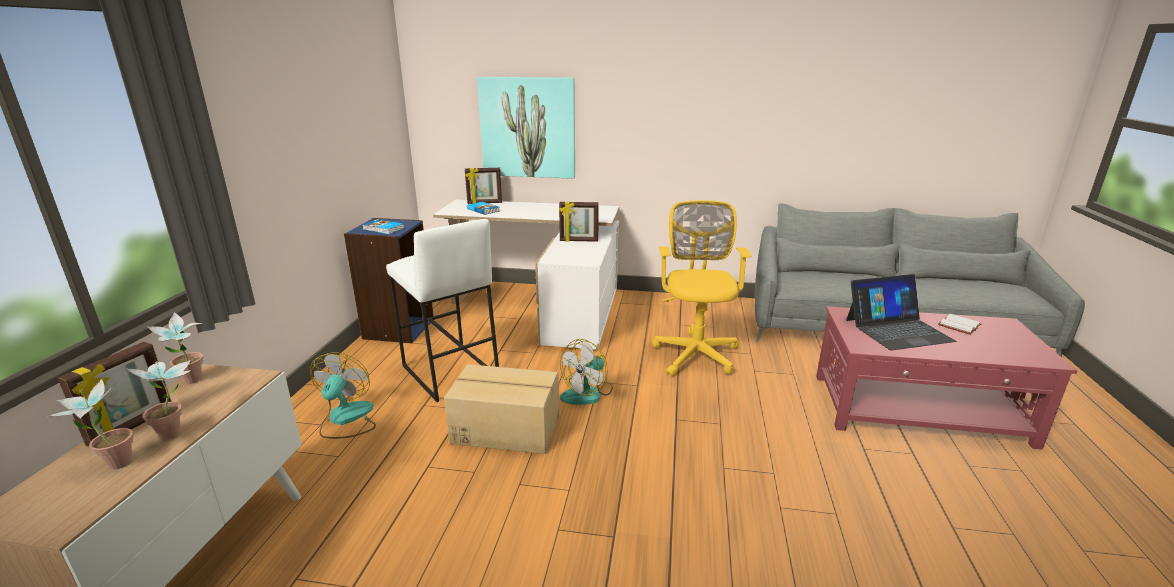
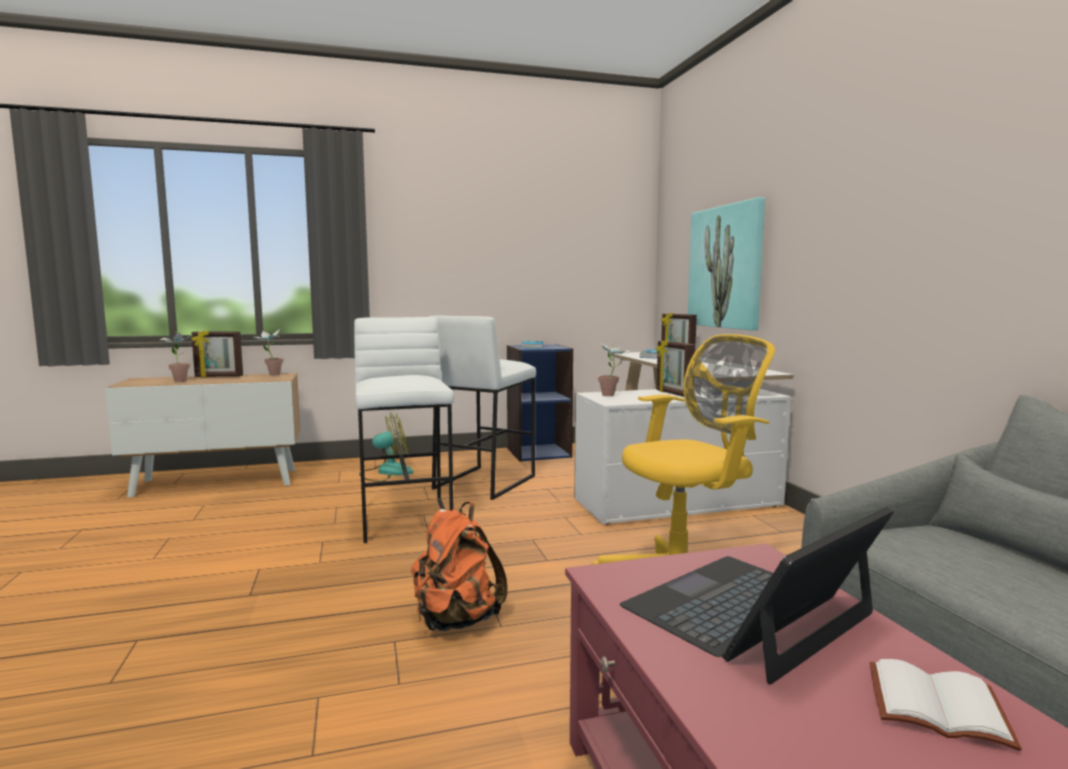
camera: 65 degrees right, 15 degrees down
potted plant [126,360,190,440] -> potted plant moved to [598,341,632,396]
cardboard box [444,364,559,454] -> white stool [354,317,454,543]
fan [560,339,613,405] -> none
laptop [846,274,957,350] -> laptop turned 90 degrees clockwise [620,507,894,685]
none -> orange backpack [411,502,507,631]

